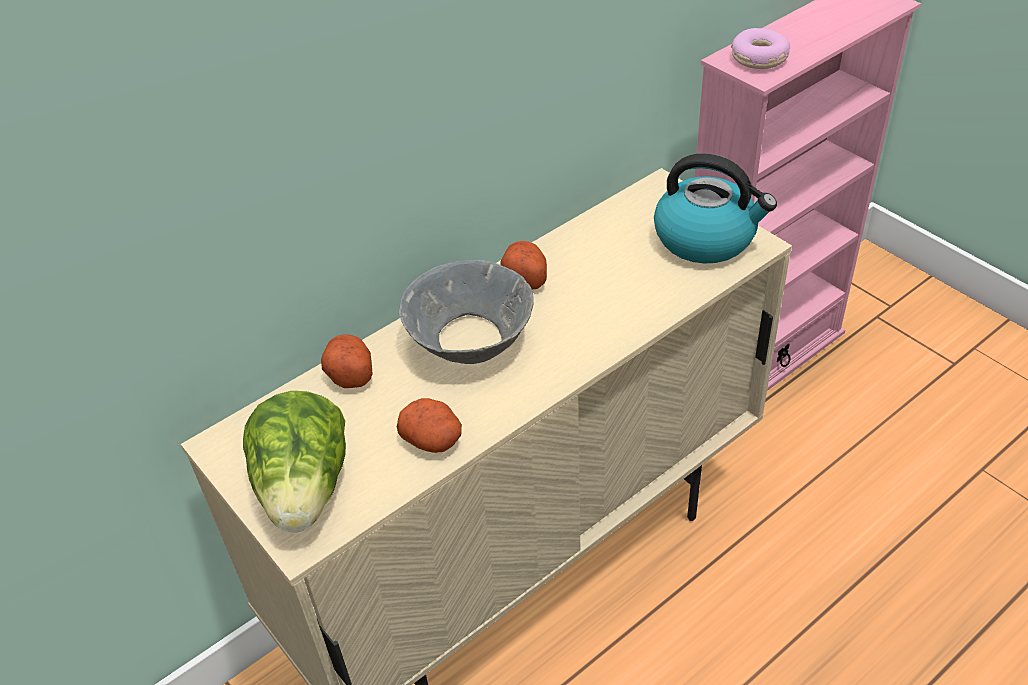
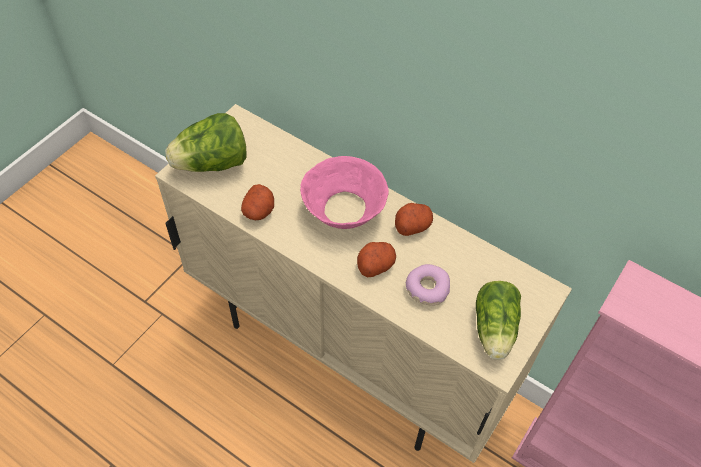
camera: 70 degrees right, 10 degrees up
potato [321,334,373,388] -> potato moved to [357,242,396,277]
grey bowl [399,260,534,364] -> pink bowl [300,156,389,229]
kettle [654,153,777,263] -> lettuce [476,281,521,360]
donut [731,28,790,69] -> donut moved to [406,264,450,306]

